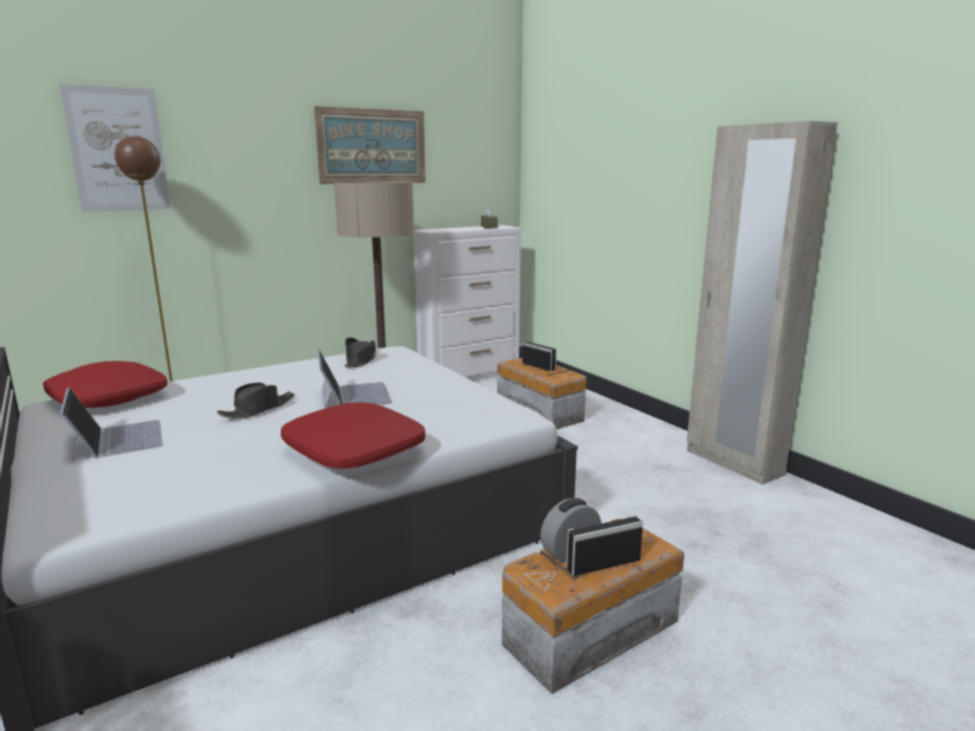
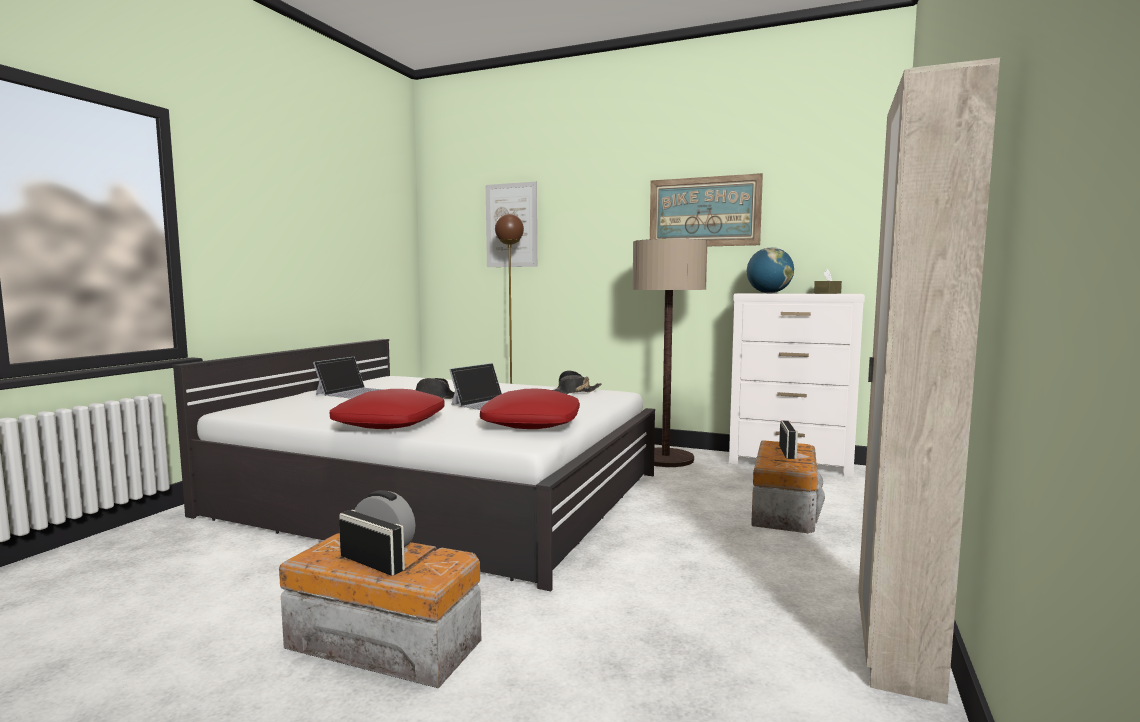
camera: 55 degrees right, 10 degrees down
red pillow [43,361,167,408] -> red pillow moved to [480,389,580,429]
none -> globe [747,247,794,293]

